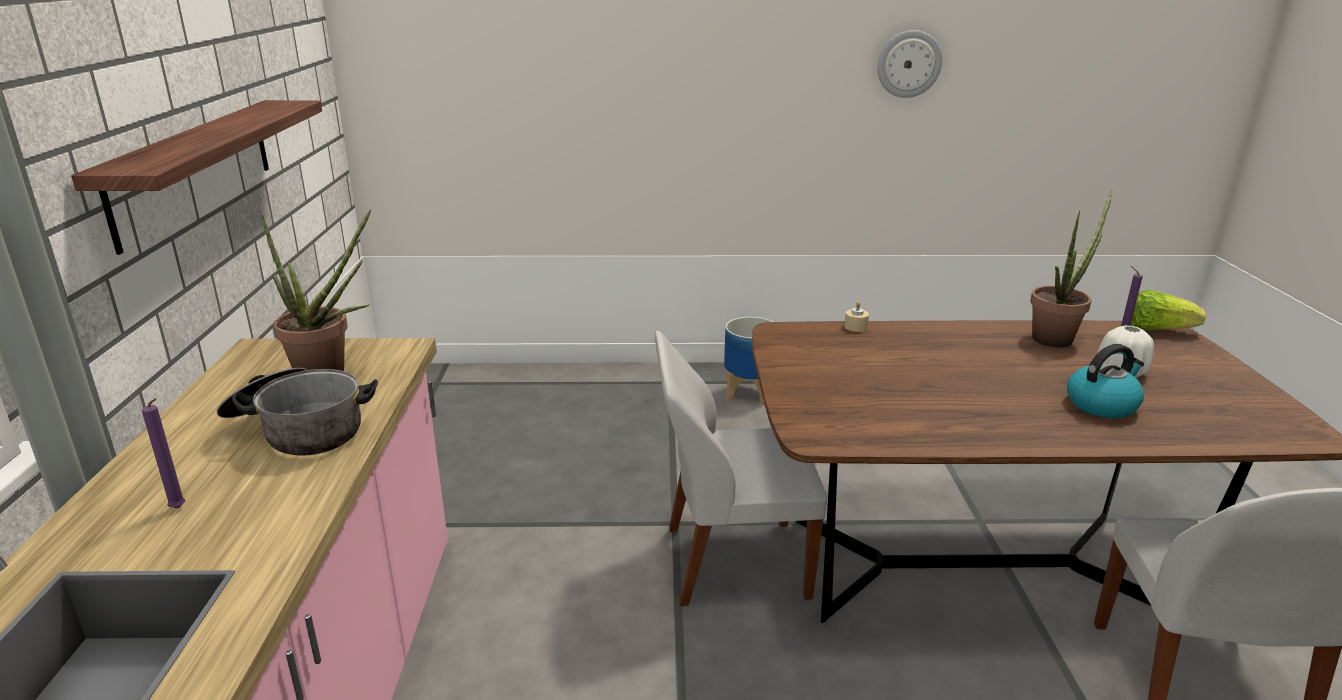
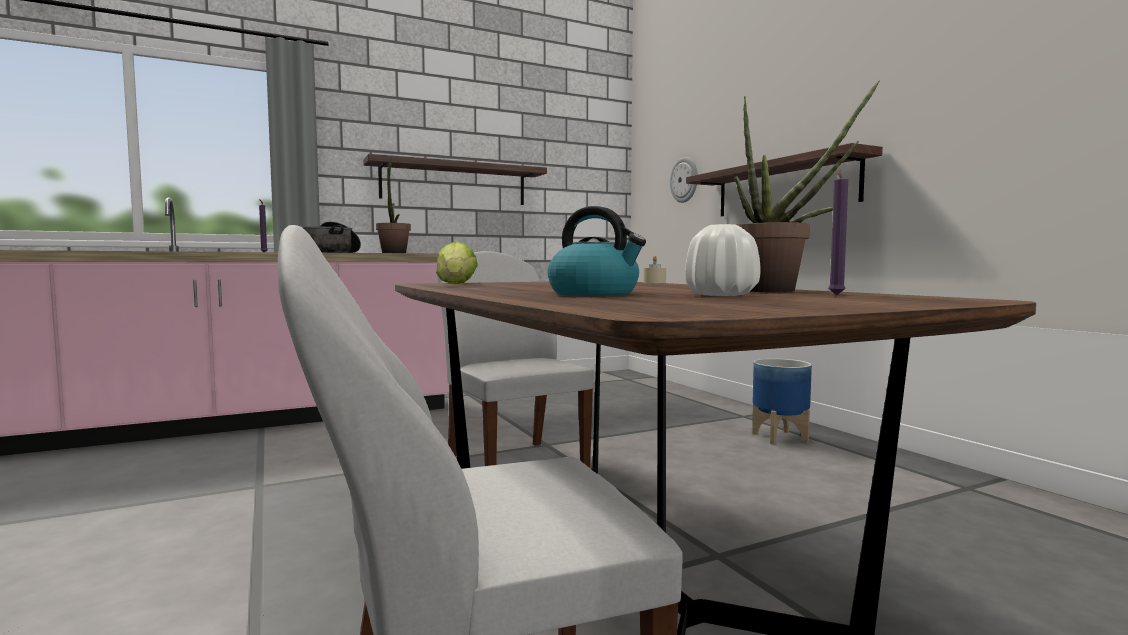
camera: 65 degrees right, 20 degrees down
wall clock [877,30,942,98] -> wall clock moved to [670,157,698,203]
lettuce [1131,290,1206,330] -> lettuce moved to [436,242,478,284]
none -> shelf [686,143,883,216]

